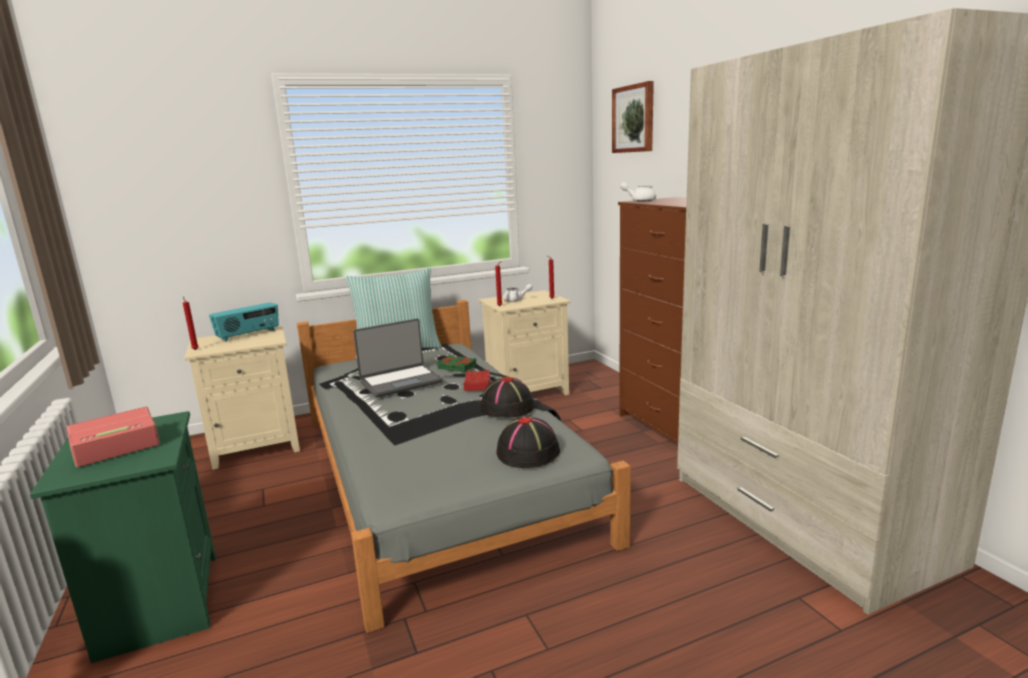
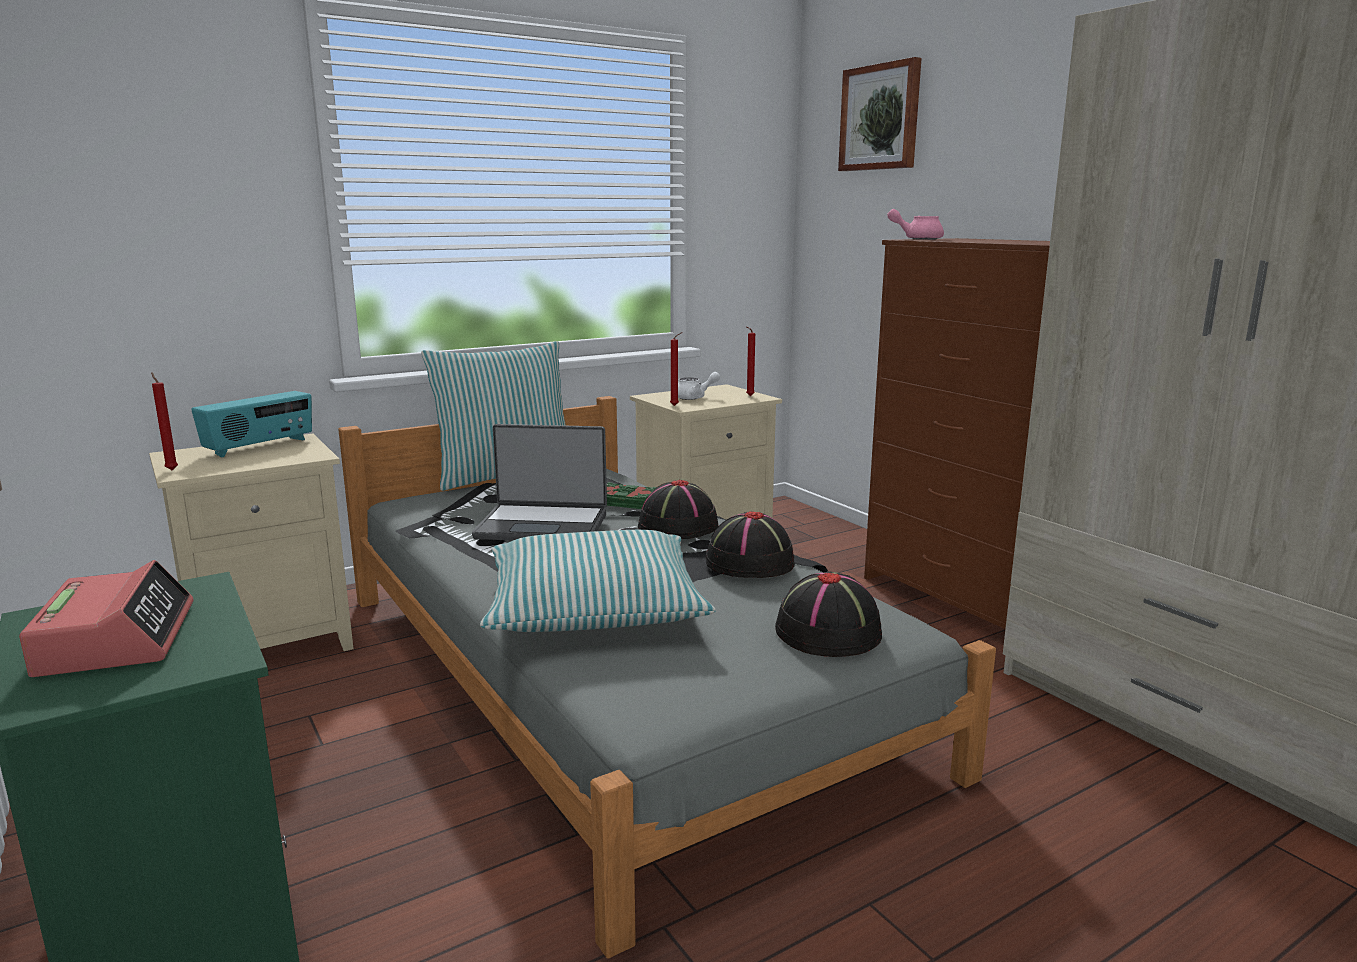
camera: 10 degrees left, 0 degrees up
alarm clock [66,407,160,467] -> alarm clock turned 120 degrees clockwise [19,560,194,677]
laptop [353,319,443,398] -> laptop turned 45 degrees clockwise [472,424,607,540]
red book [464,370,491,391] -> black hat [638,480,718,539]
white teapot [620,182,656,201] -> pink teapot [887,209,944,240]
none -> pillow [480,530,716,632]

